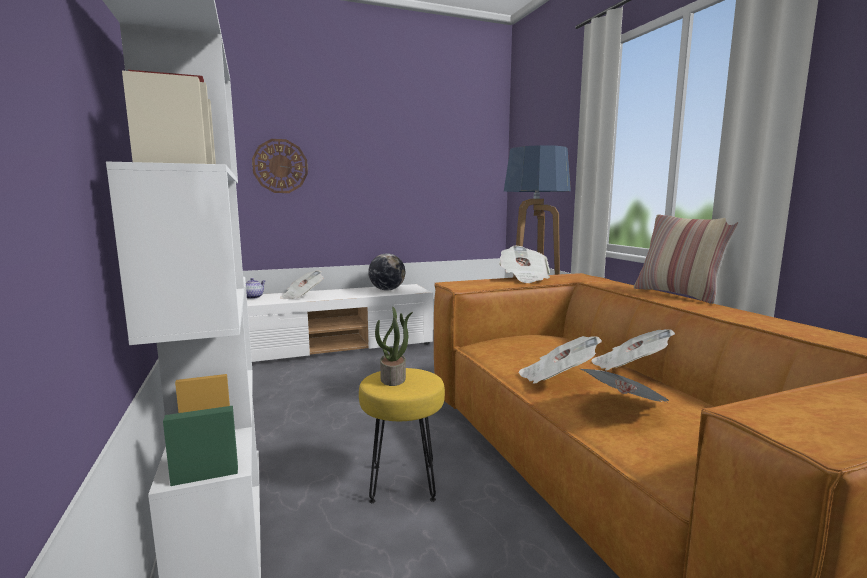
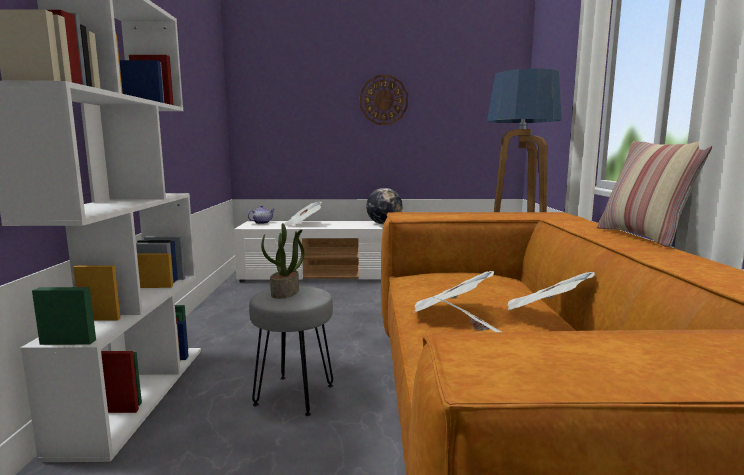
camera: 20 degrees right, 0 degrees up
wall clock [252,139,308,193] -> wall clock moved to [360,75,408,125]
yellow stool [359,368,445,503] -> grey stool [249,286,333,416]
newspaper [499,246,550,283] -> none

